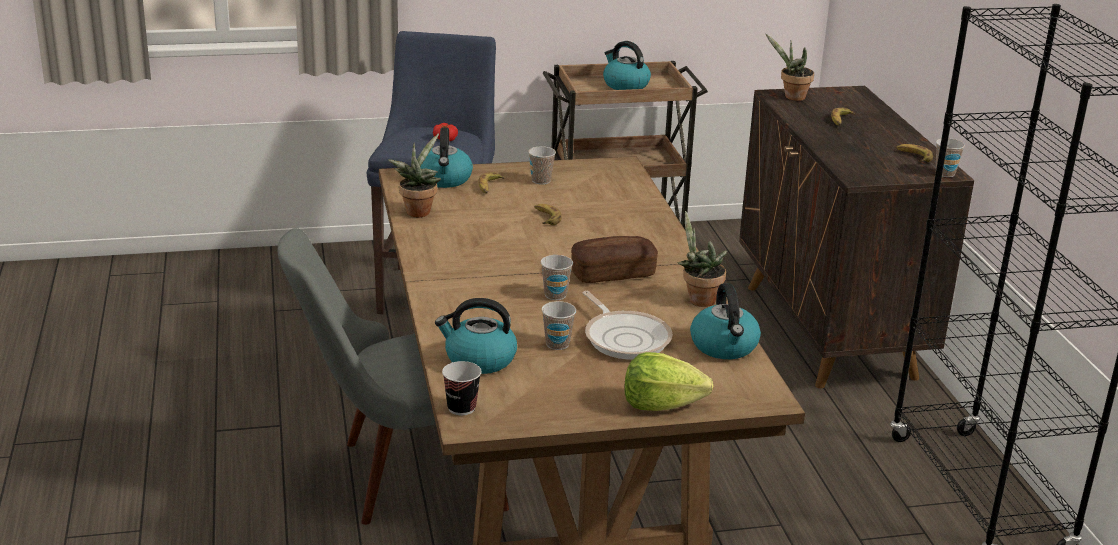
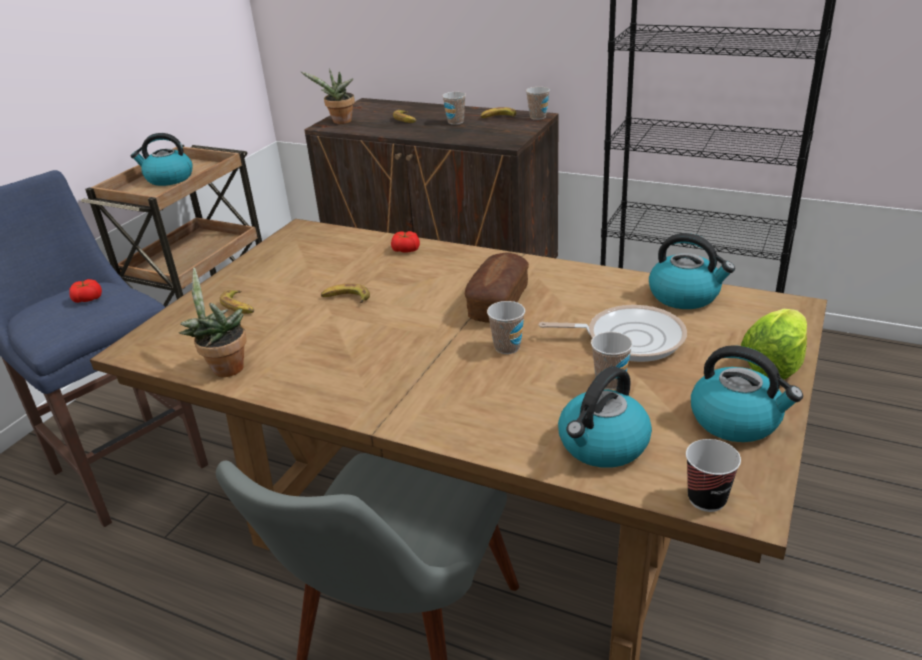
camera: 50 degrees left, 5 degrees up
kettle [420,127,473,188] -> kettle moved to [691,345,803,442]
cup [528,146,556,185] -> cup moved to [442,92,466,125]
potted plant [677,211,727,307] -> none
none -> tomato [391,231,420,253]

